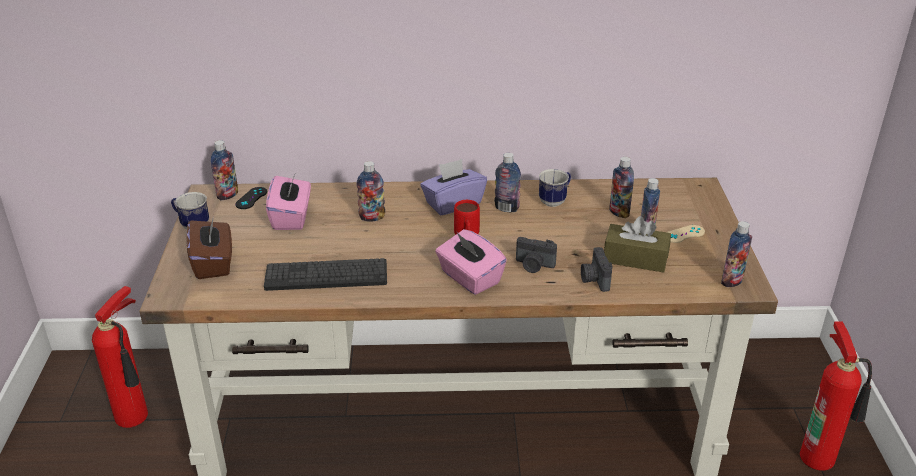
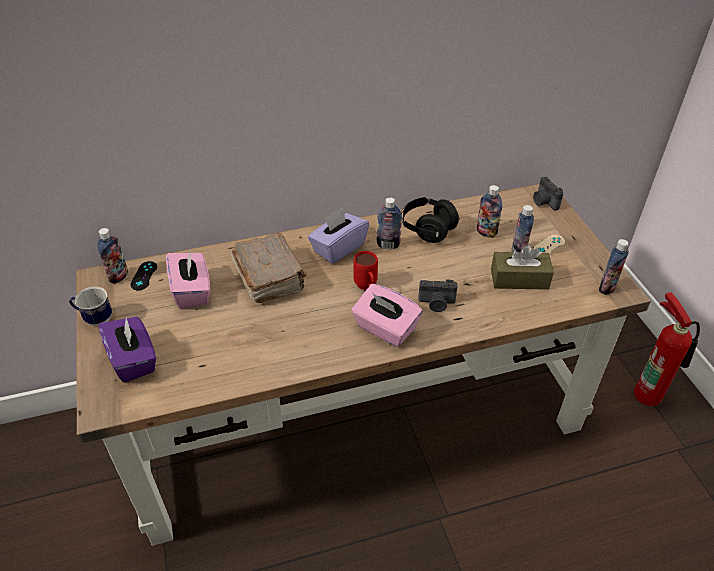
camera: 15 degrees left, 10 degrees up
fire extinguisher [92,286,148,428] -> none
brown tissue box [187,215,232,279] -> purple tissue box [99,317,156,383]
keyboard [264,258,387,291] -> none
bottle [356,161,385,222] -> brown book [231,232,306,303]
mug [539,169,571,207] -> black headphones [401,197,460,243]
camera [581,247,613,292] -> camera moved to [533,177,563,210]

